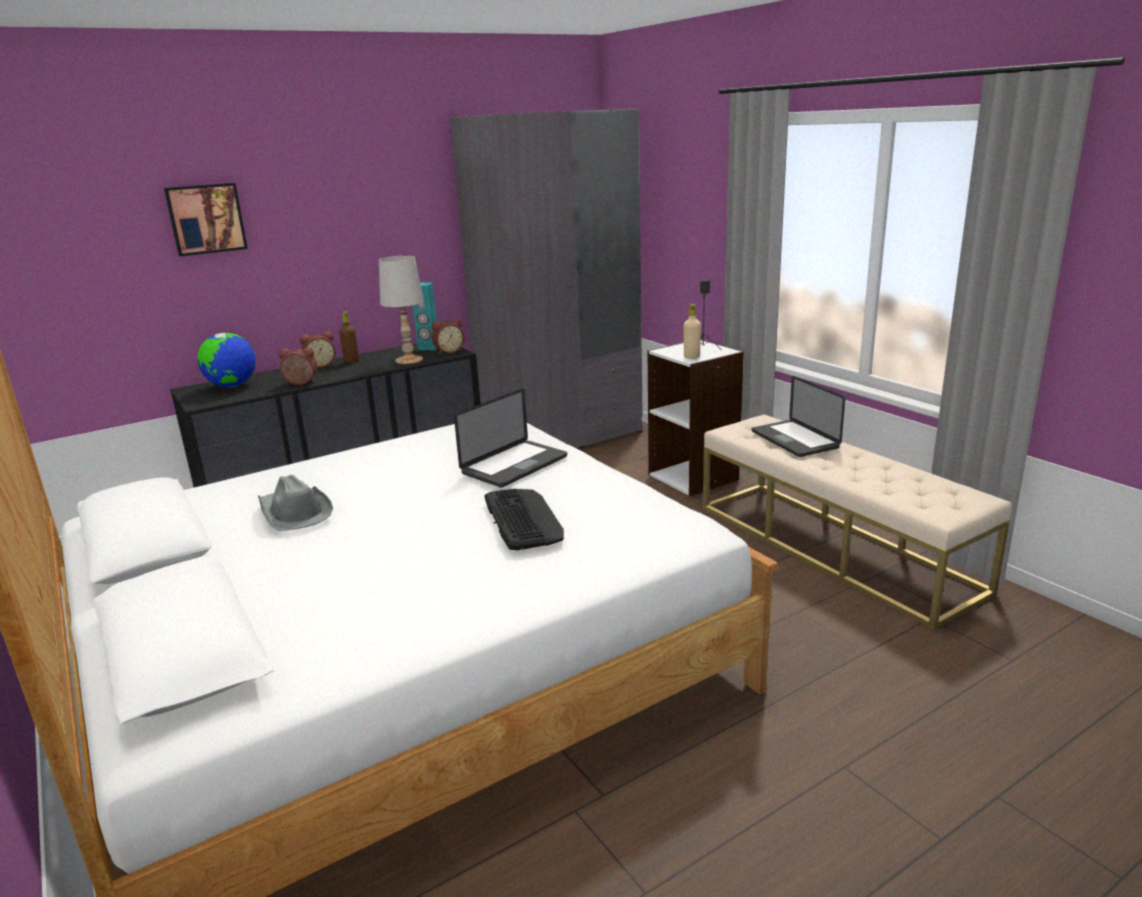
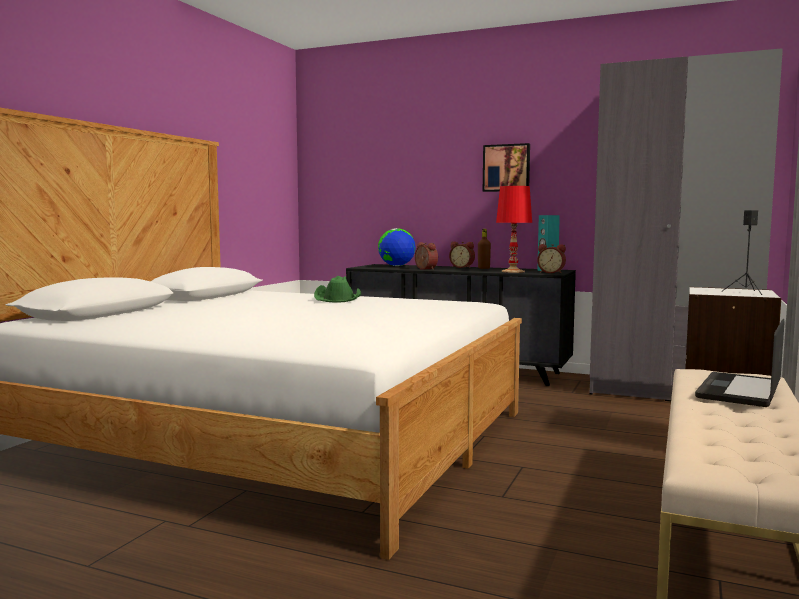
camera: 55 degrees right, 15 degrees down
picture [164,183,248,256] -> picture moved to [483,143,530,192]
grey hat [258,475,333,531] -> none
white table lamp [379,256,424,364] -> red table lamp [496,186,532,273]
laptop [454,389,567,488] -> none
keyboard [484,489,564,550] -> none
beige bottle [683,304,701,359] -> none
none -> green hat [314,276,361,302]

